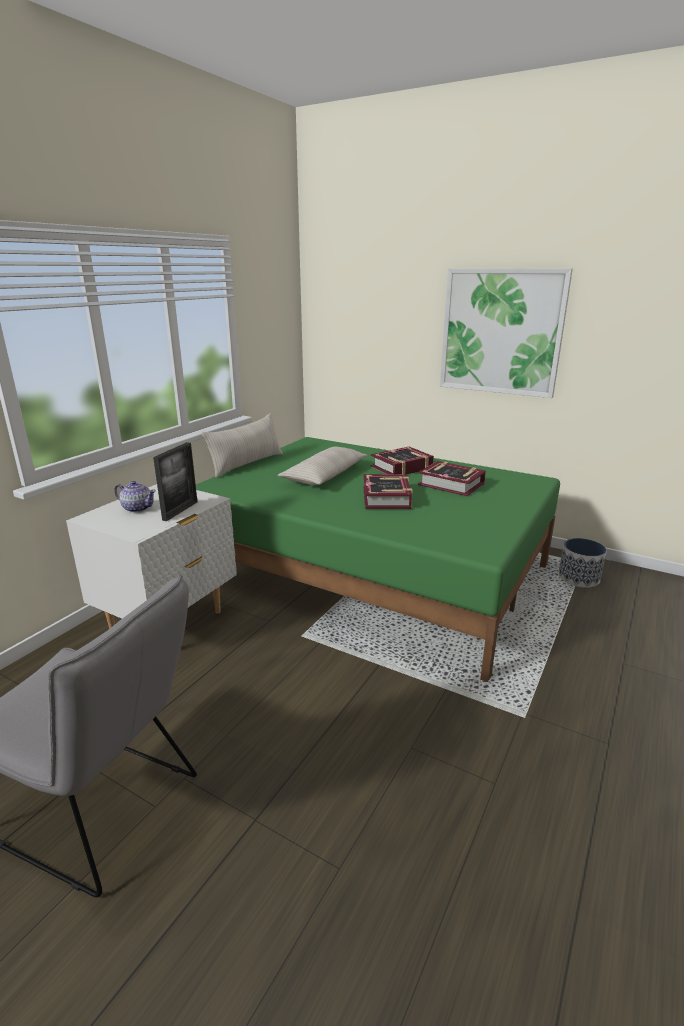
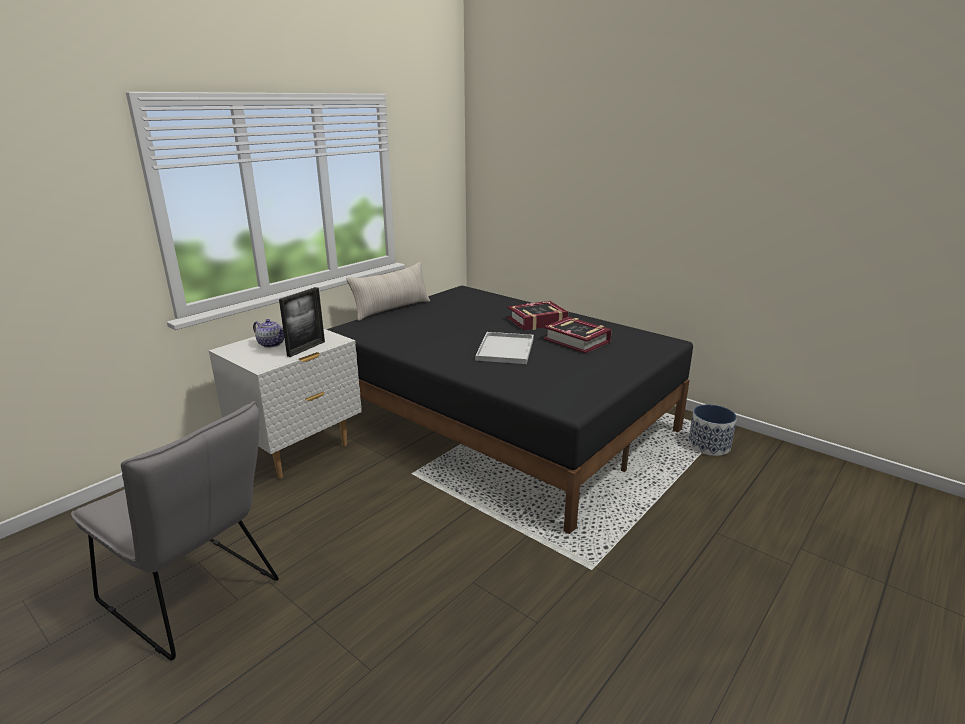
camera: 10 degrees right, 0 degrees up
green bed [196,437,560,682] -> black bed [326,286,693,534]
beige pillow [278,446,368,486] -> none
book [363,474,412,509] -> white tray [475,332,534,364]
picture [440,268,573,398] -> none

